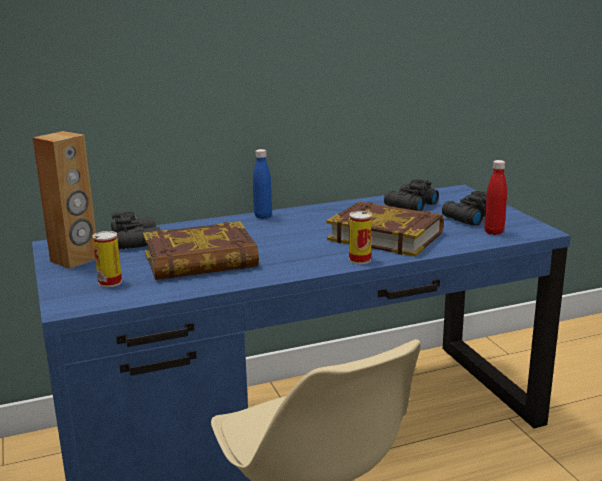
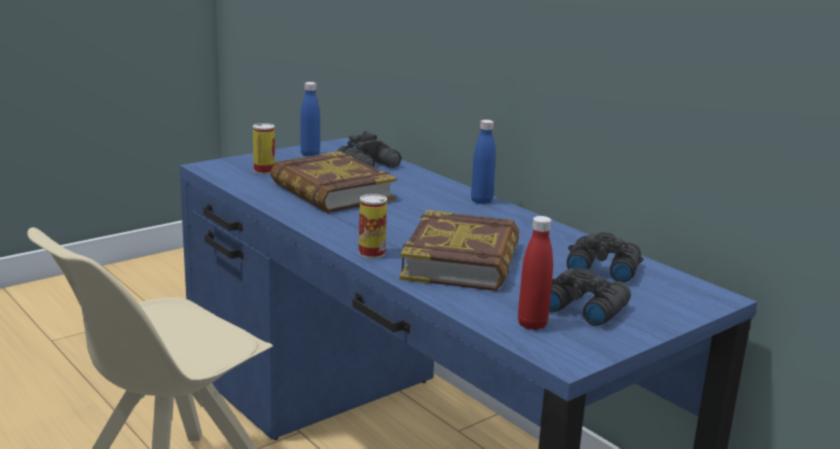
camera: 70 degrees right, 0 degrees up
brown speaker [33,131,96,269] -> blue bottle [300,82,320,156]

